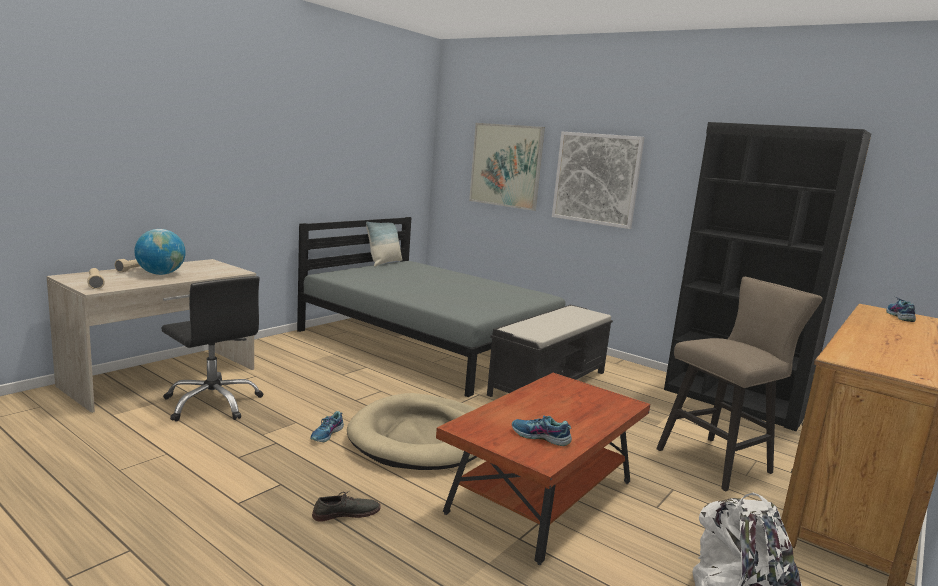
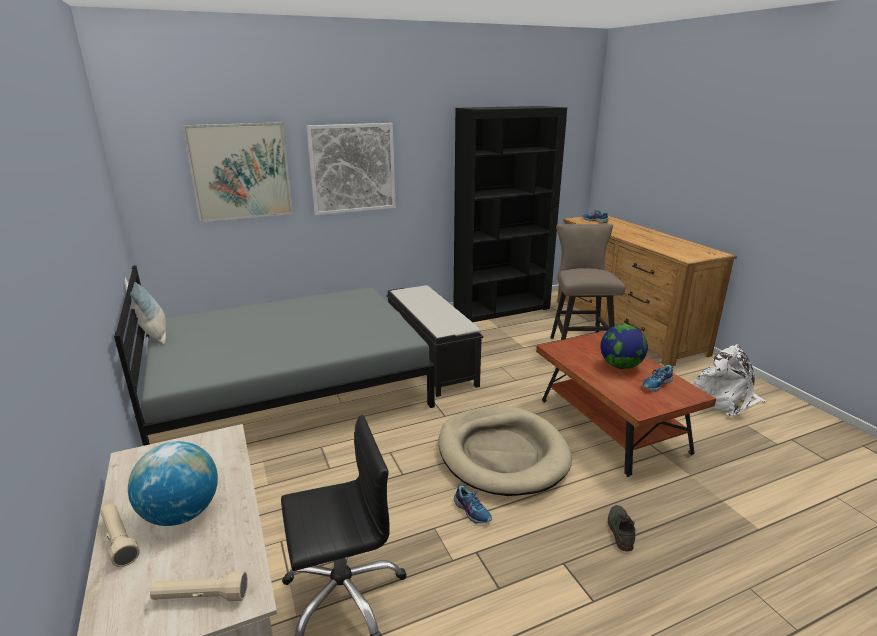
camera: 60 degrees left, 10 degrees up
none -> globe [600,324,648,369]

